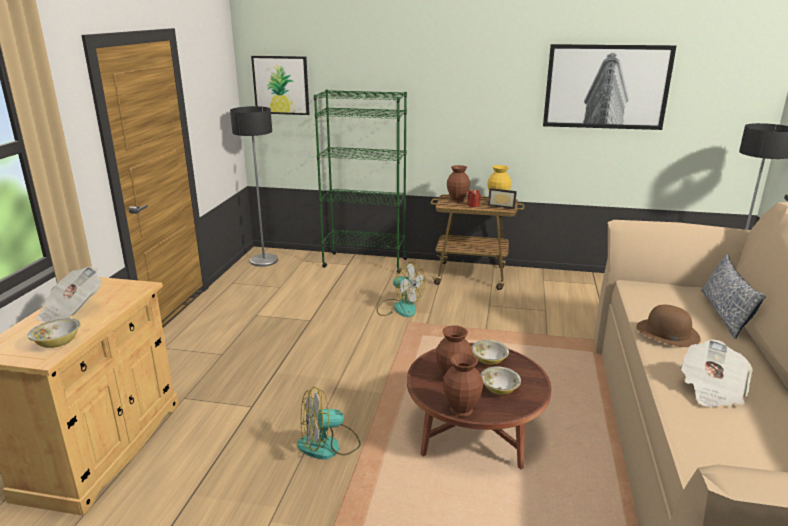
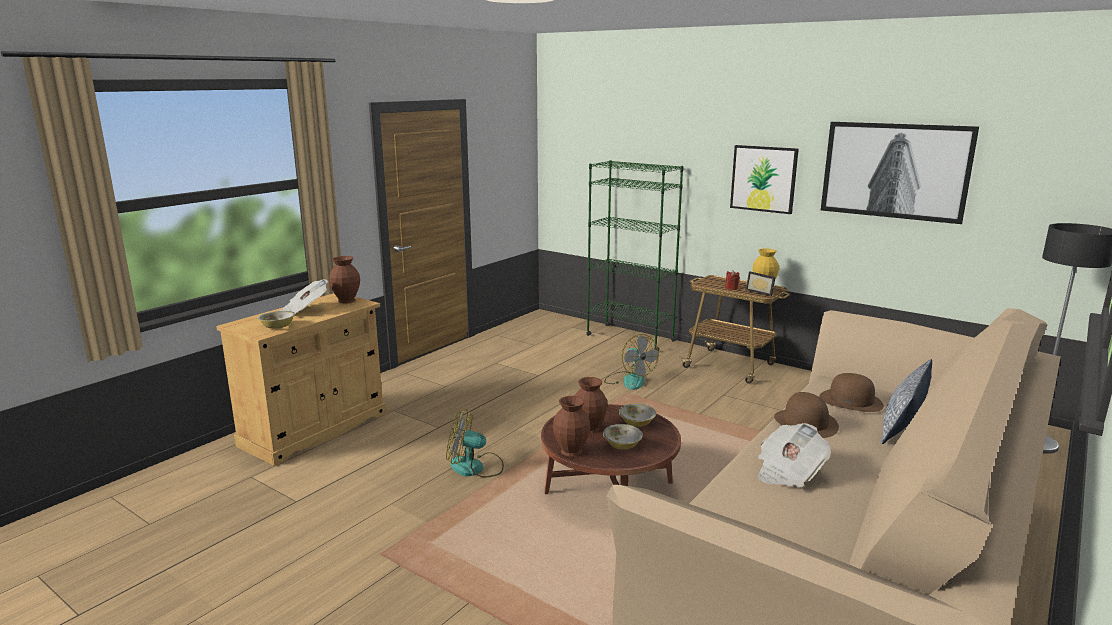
camera: 25 degrees right, 5 degrees down
floor lamp [230,106,278,267] -> none
picture [251,56,310,115] -> picture moved to [730,145,799,214]
brown vase [447,165,470,203] -> brown vase moved to [329,256,360,303]
none -> brown hat [819,373,884,412]

